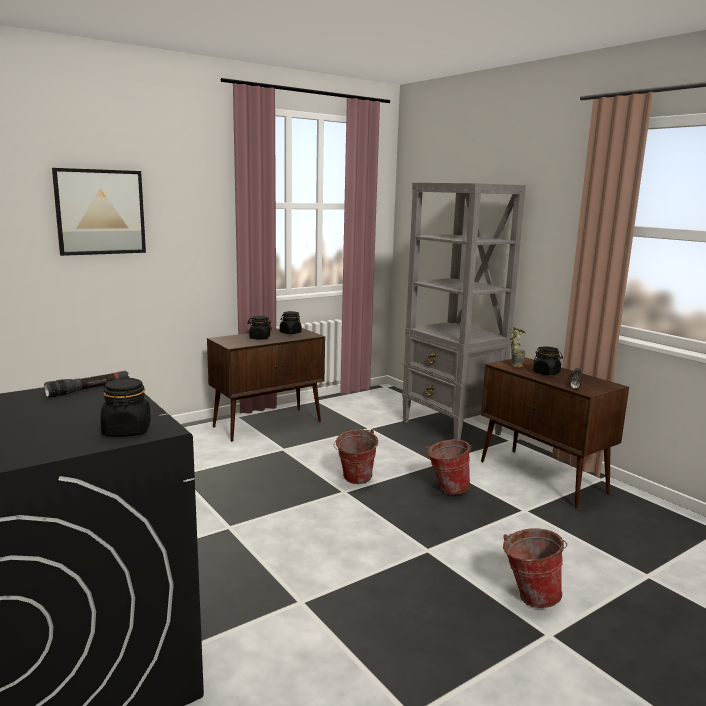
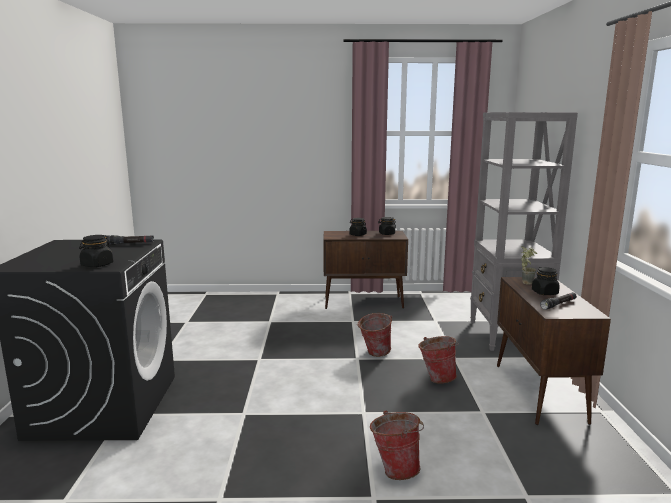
camera: 35 degrees right, 0 degrees up
picture [52,168,146,256] -> none

